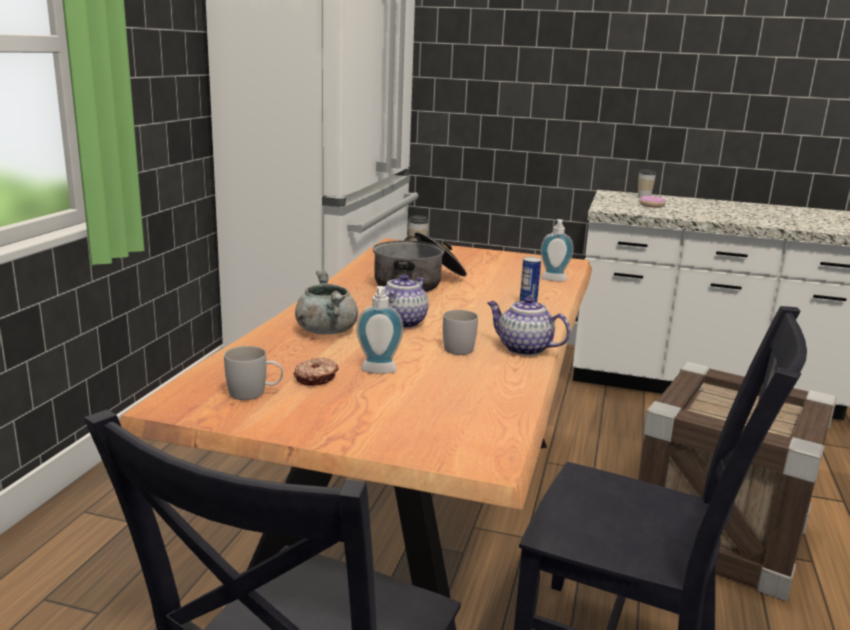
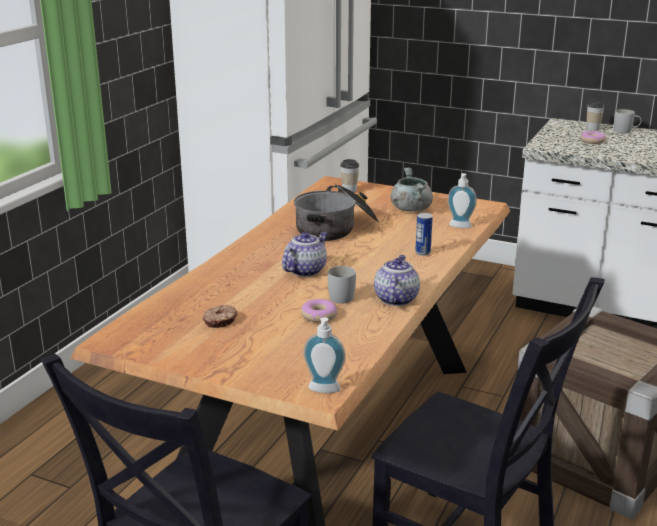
camera: 10 degrees right, 5 degrees up
white mug [224,346,283,400] -> white mug moved to [614,109,641,133]
grey cooking pot [295,270,358,334] -> grey cooking pot moved to [391,167,433,212]
soap dispenser [356,286,404,374] -> soap dispenser moved to [303,317,346,393]
teapot [487,297,571,356] -> teapot turned 60 degrees clockwise [374,255,420,306]
none -> donut [301,299,337,323]

